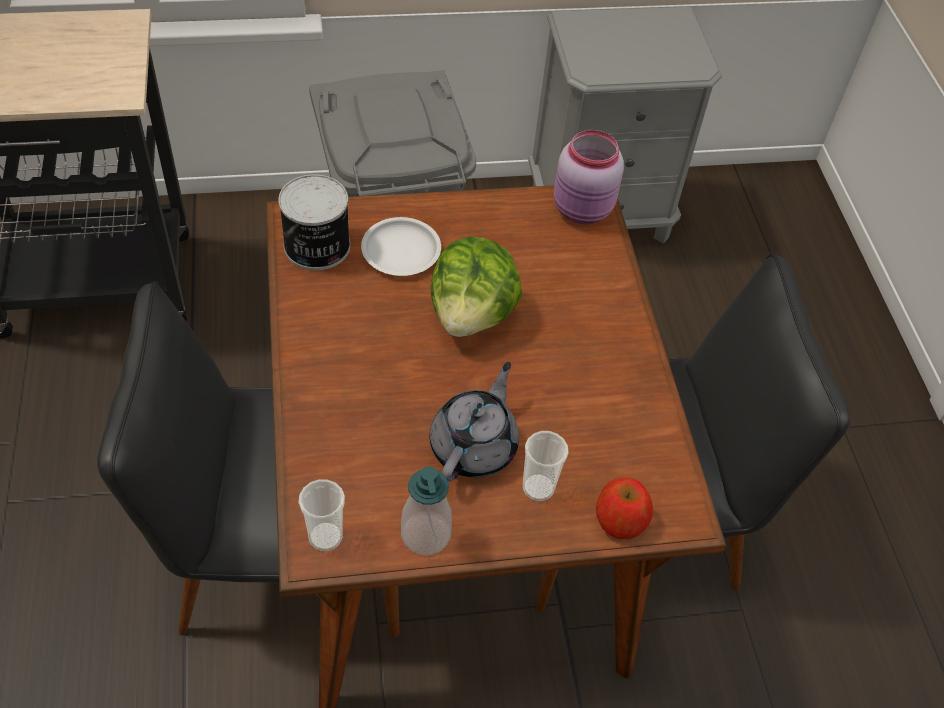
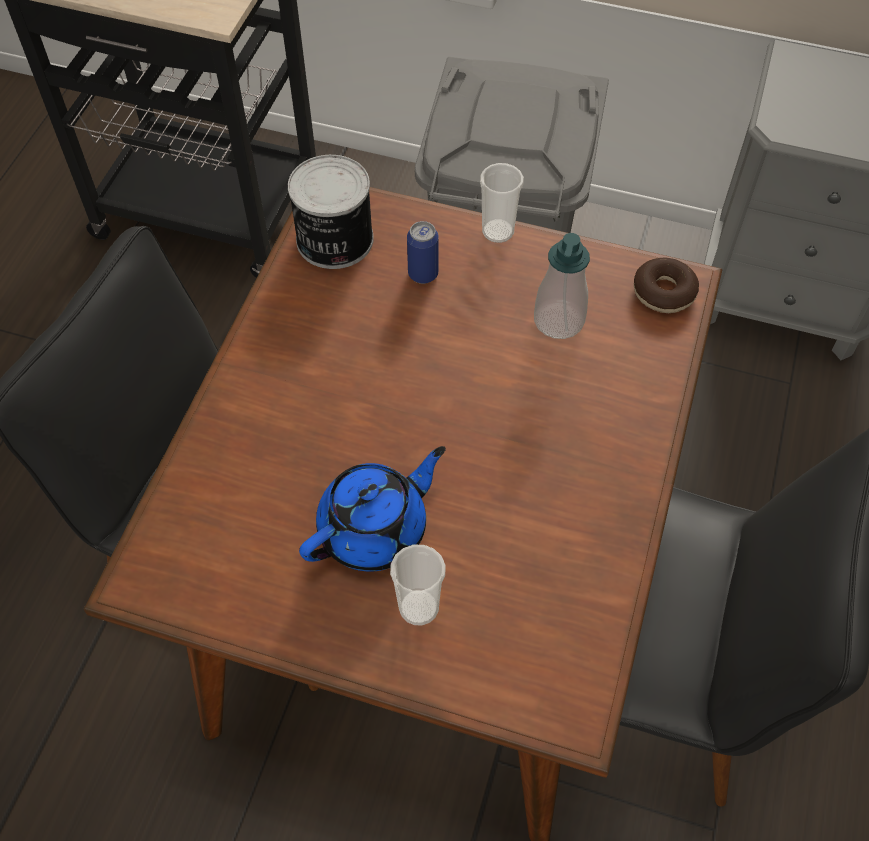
camera: 30 degrees right, 5 degrees up
cup [298,479,345,551] -> cup moved to [480,163,524,243]
white plate [361,217,441,276] -> can [407,221,439,284]
soap dispenser [401,466,452,555] -> soap dispenser moved to [534,233,590,339]
lettuce [430,237,522,337] -> none
grey teapot [430,362,519,482] -> blue teapot [299,446,446,572]
pink jar [554,130,624,224] -> donut [634,258,699,313]
apple [596,478,653,539] -> none

